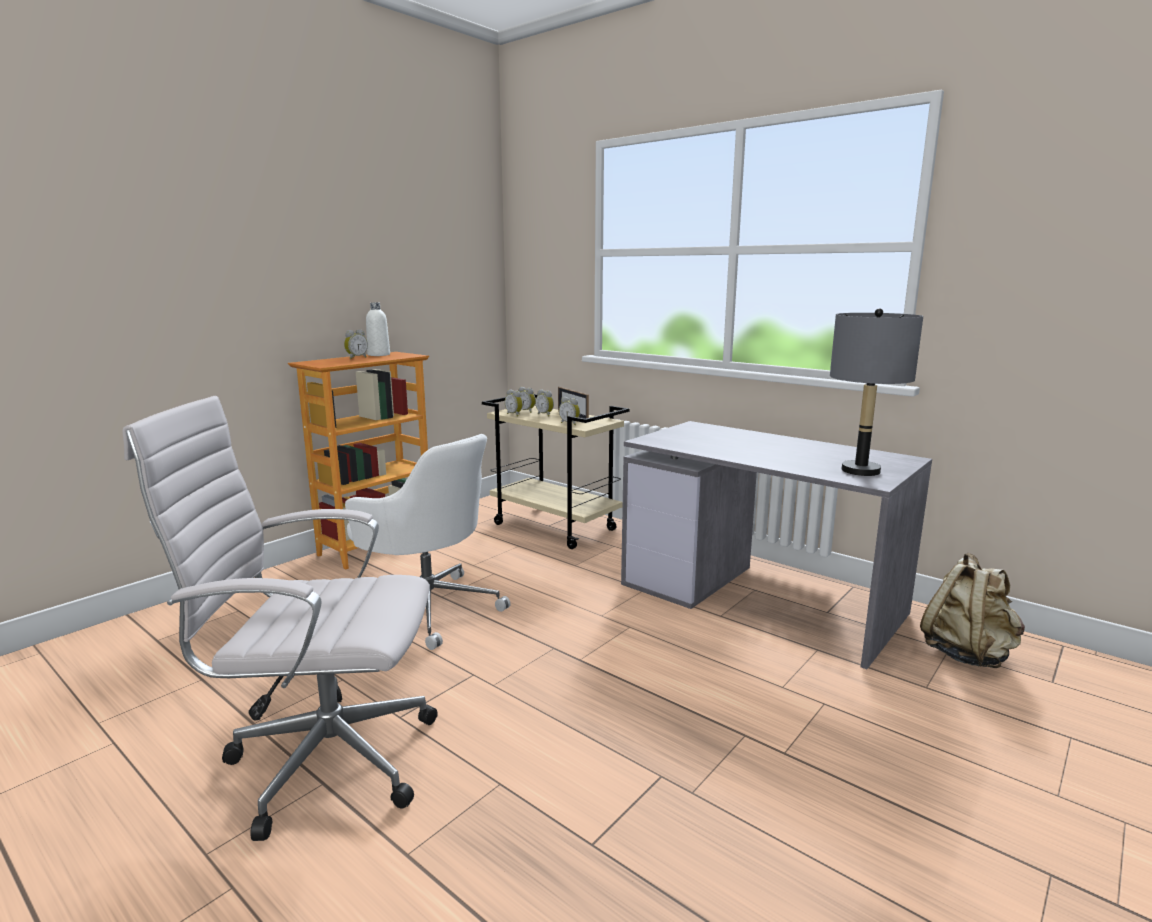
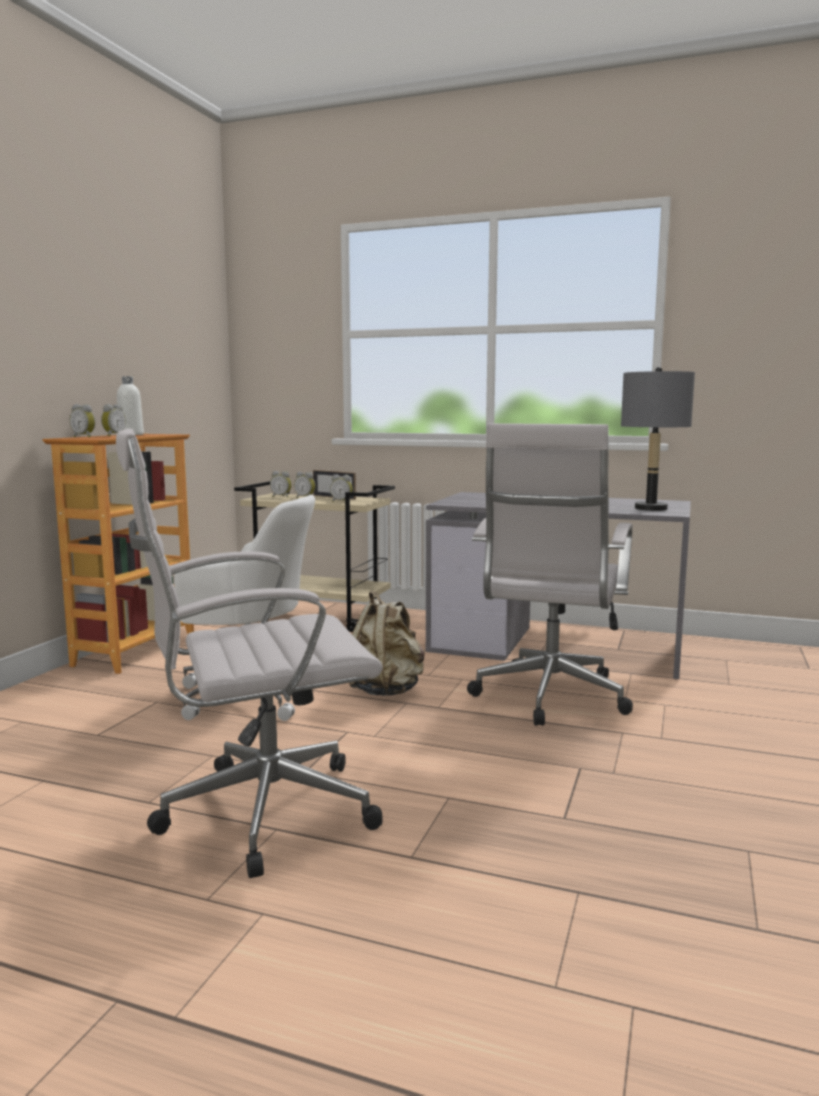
camera: 20 degrees left, 5 degrees down
alarm clock [505,389,523,416] -> alarm clock moved to [70,404,96,437]
beige backpack [920,552,1025,668] -> beige backpack moved to [349,591,425,696]
none -> white office chair [467,423,633,726]

